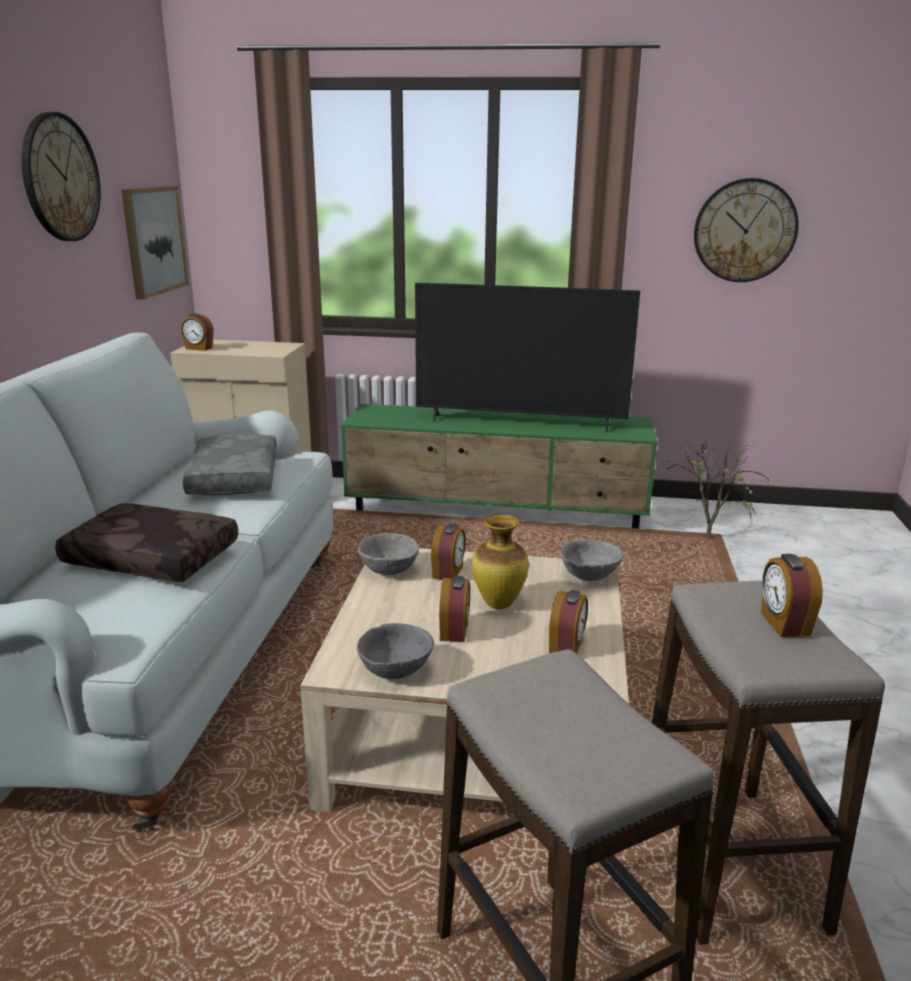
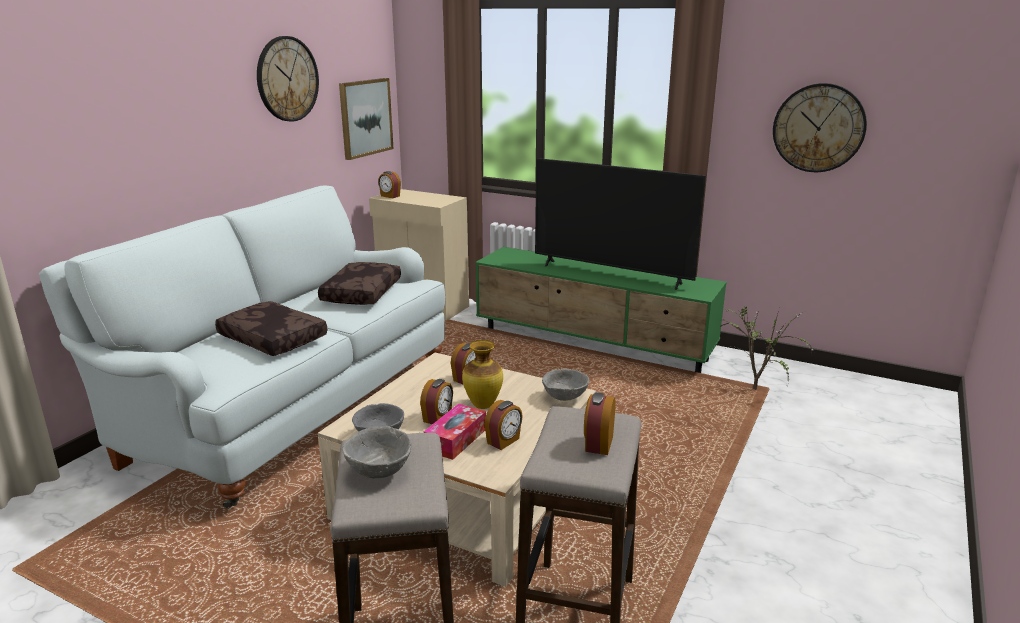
camera: 20 degrees right, 0 degrees up
grey pillow [183,434,277,496] -> brown pillow [318,262,401,305]
grey bowl [358,533,419,575] -> grey bowl moved to [342,426,411,478]
none -> tissue box [424,404,486,460]

